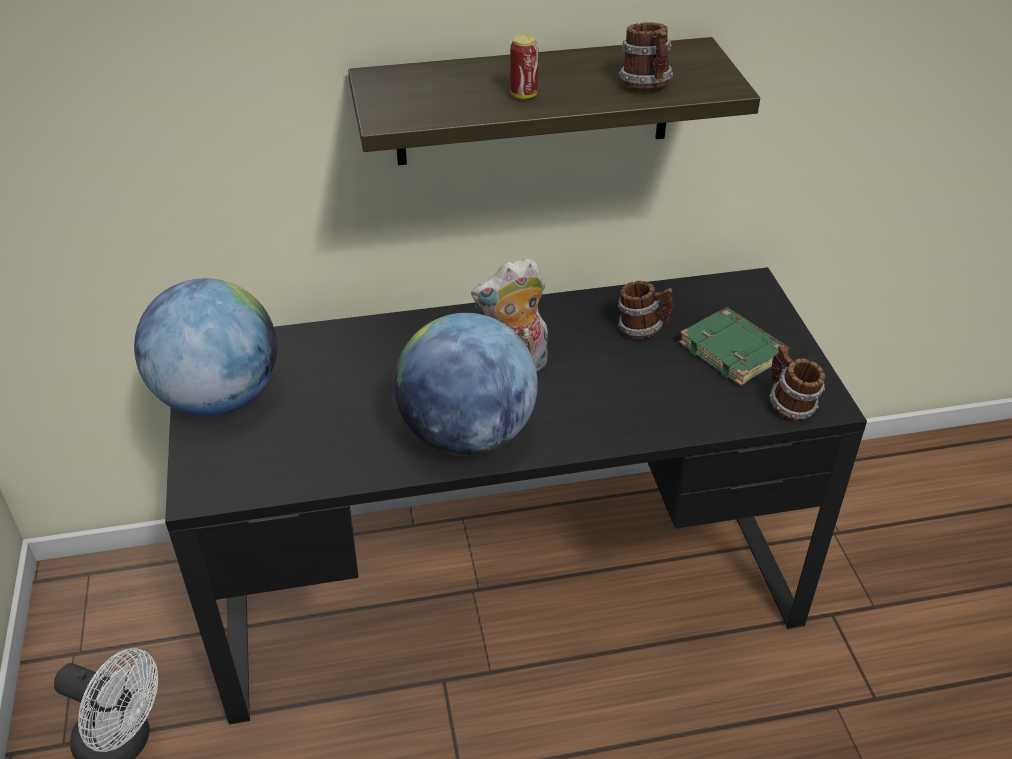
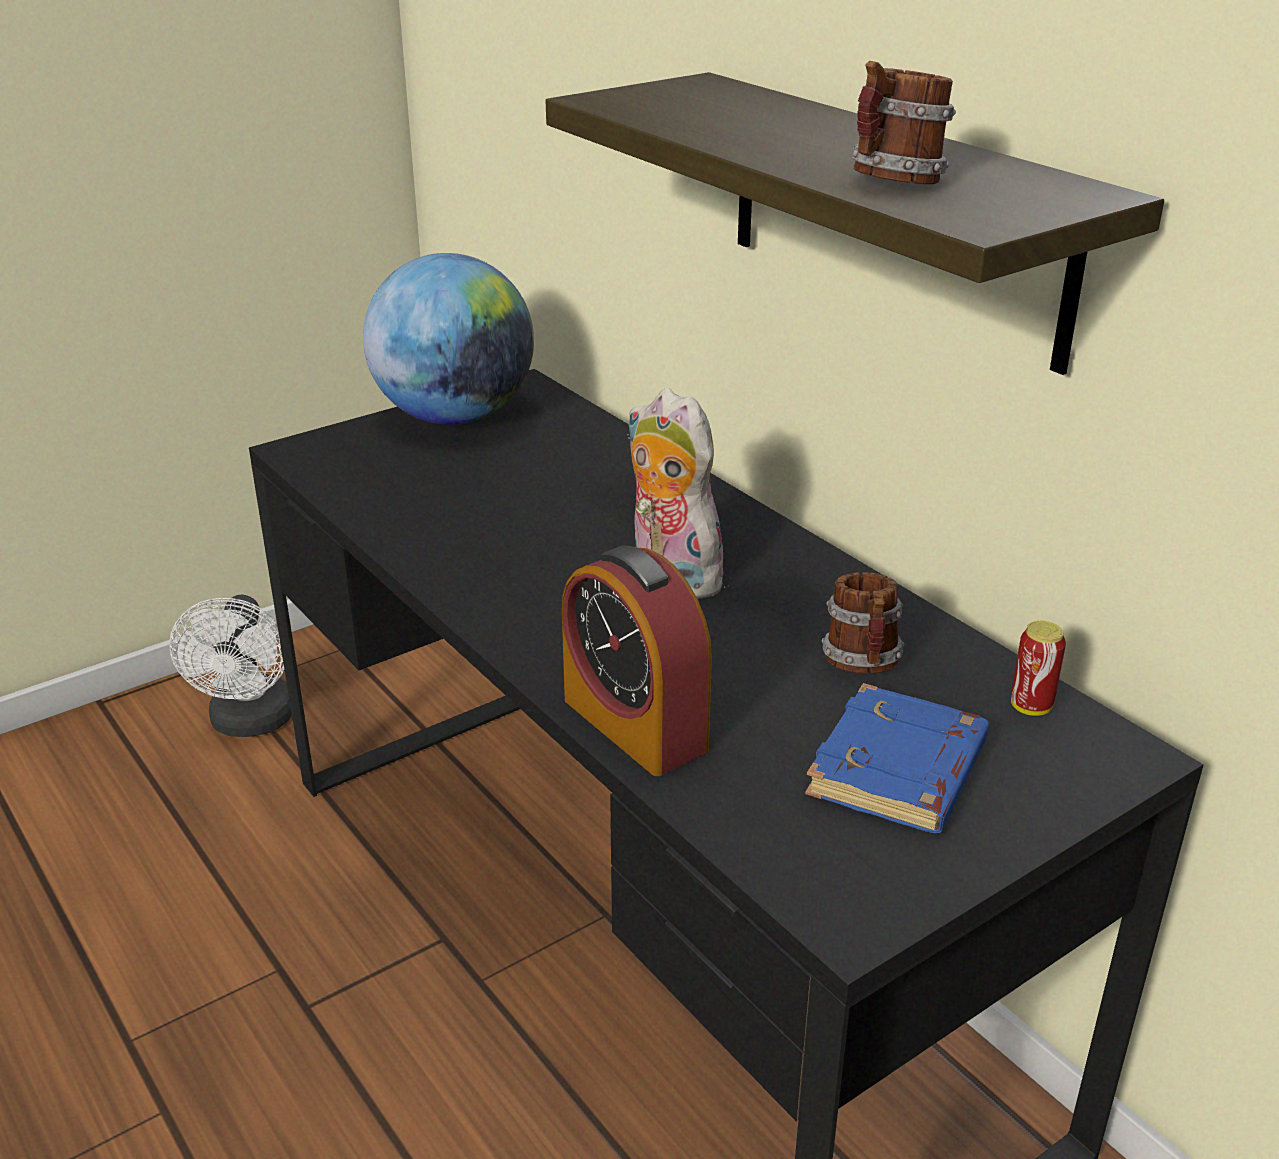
camera: 65 degrees right, 10 degrees down
globe [394,313,538,456] -> none
can [510,34,538,99] -> can moved to [1011,621,1066,716]
green book [679,307,790,386] -> blue book [805,683,989,833]
mug [770,345,825,421] -> none
none -> alarm clock [562,546,712,776]

